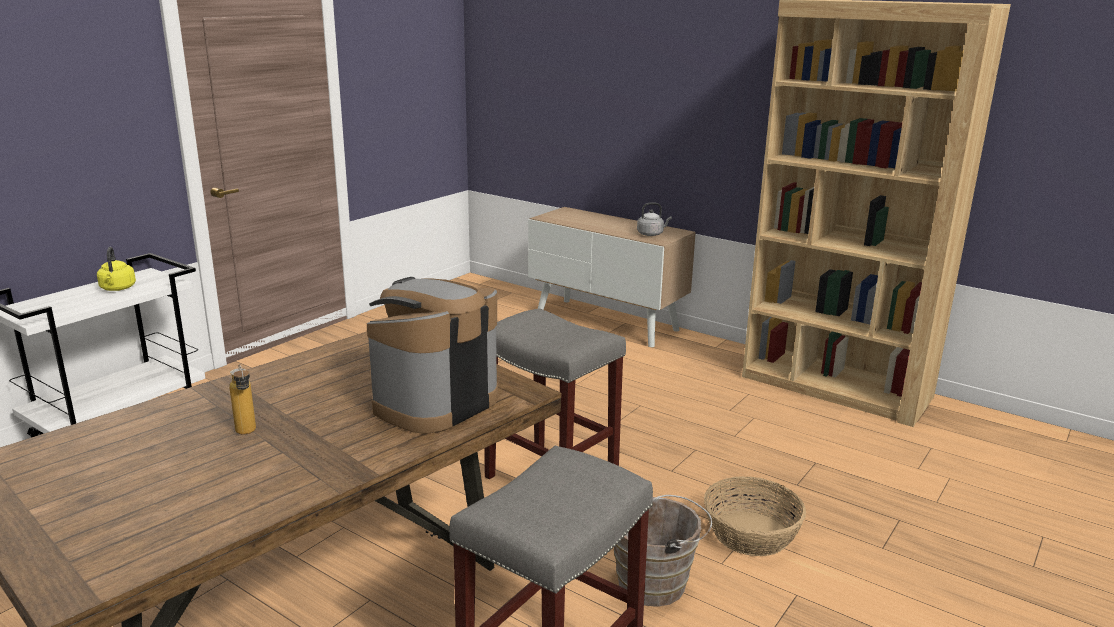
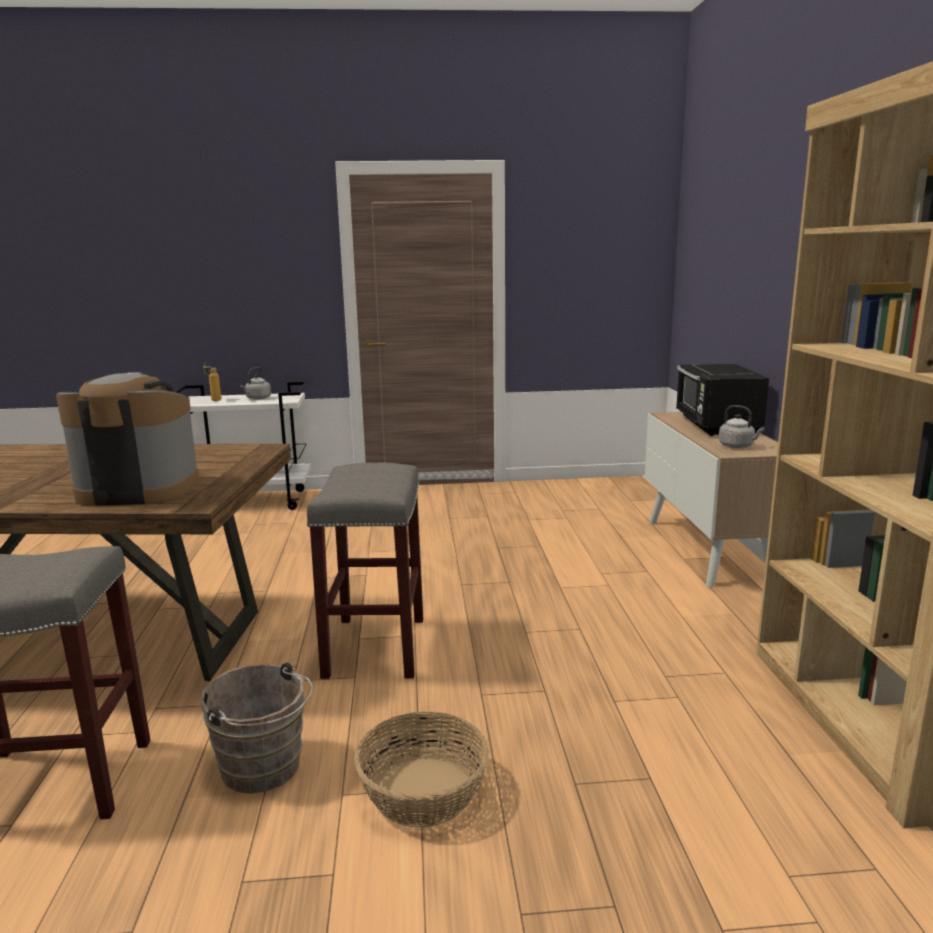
camera: 50 degrees right, 5 degrees down
yellow kettle [97,247,136,291] -> grey kettle [240,367,271,400]
bottle [229,364,256,434] -> bottle moved to [203,362,221,401]
none -> black microwave [676,364,769,436]

